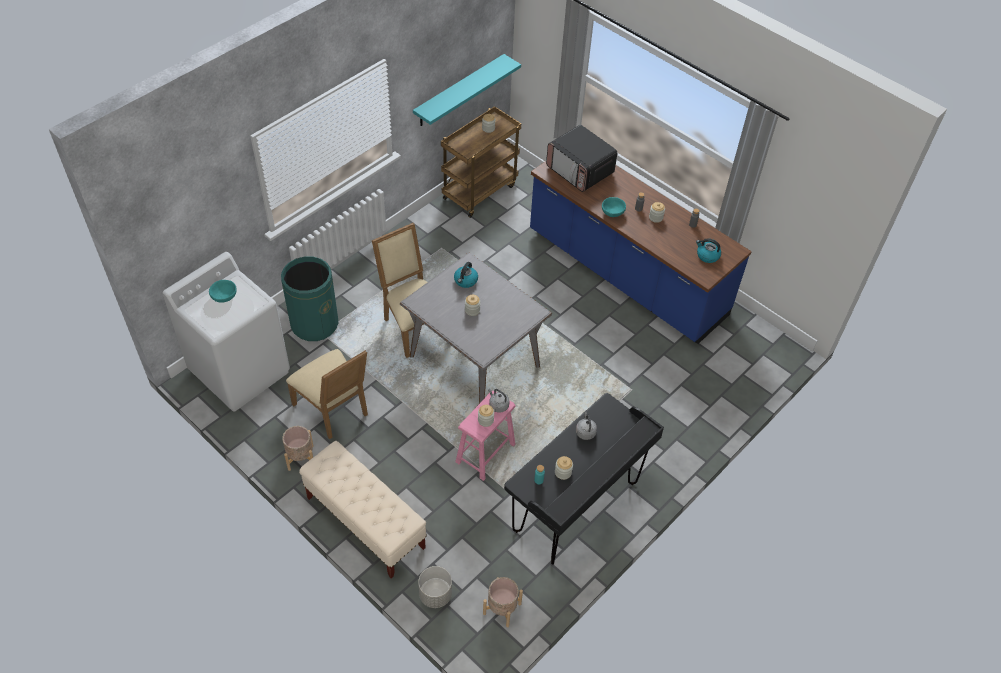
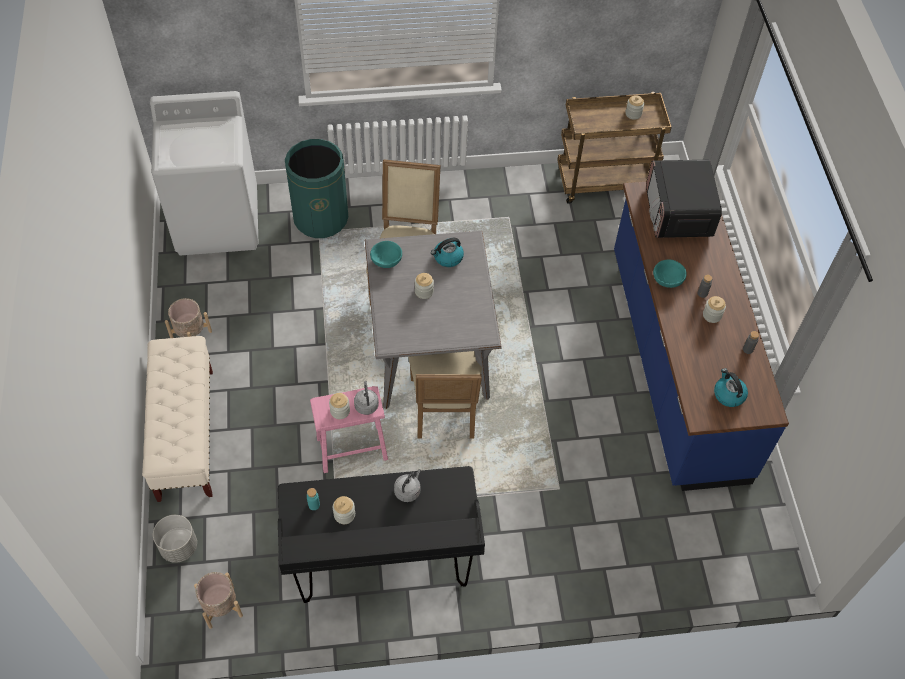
camera: 40 degrees right, 5 degrees up
turquoise bowl [209,280,237,303] -> turquoise bowl moved to [370,241,402,268]
beige chair [286,349,368,439] -> beige chair moved to [408,351,482,439]
turquoise shelf [413,54,521,126] -> none

